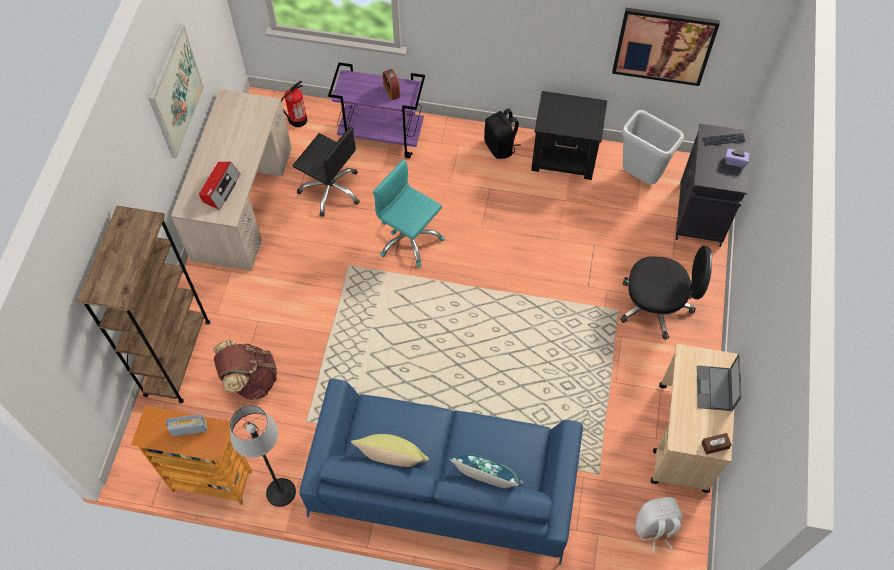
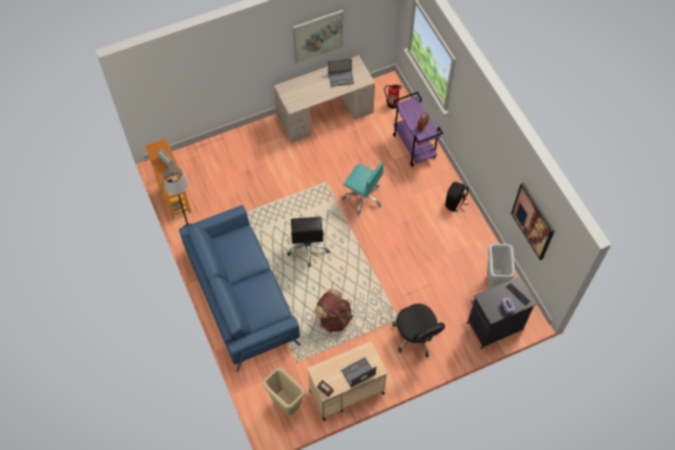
camera: 55 degrees right, 0 degrees up
brown bookcase [77,206,211,403] -> none
radio [199,162,240,210] -> none
brown backpack [213,340,277,400] -> brown backpack moved to [314,289,353,332]
black office chair [293,127,360,217] -> black office chair moved to [287,217,330,267]
yellow pillow [351,434,429,467] -> none
turquoise office chair [373,159,444,267] -> turquoise office chair turned 120 degrees clockwise [341,162,384,215]
blue pillow [450,454,523,488] -> none
black nightstand [531,91,607,180] -> none
white backpack [635,497,683,552] -> beige trash can [262,368,305,415]
none -> laptop [328,59,354,87]

